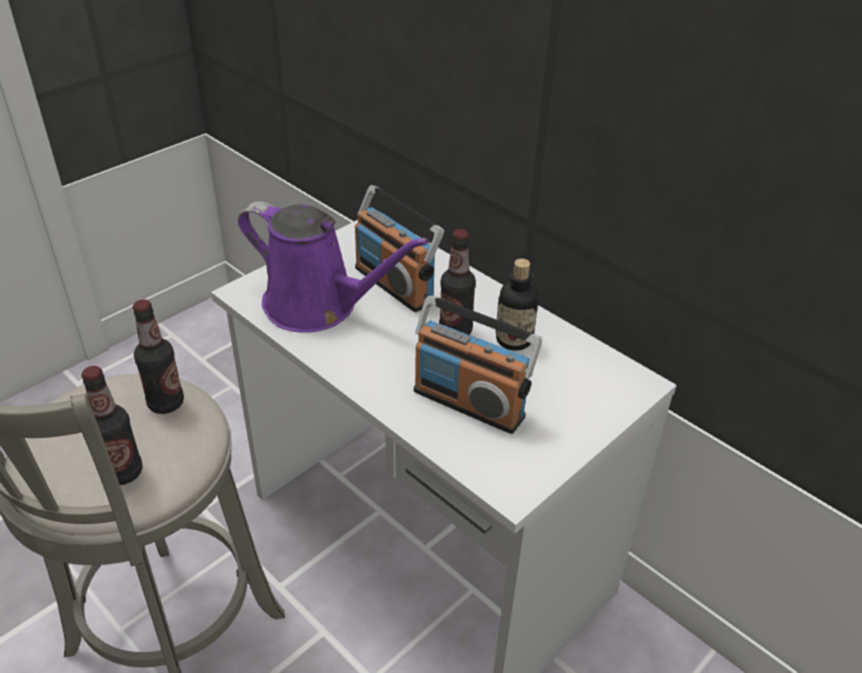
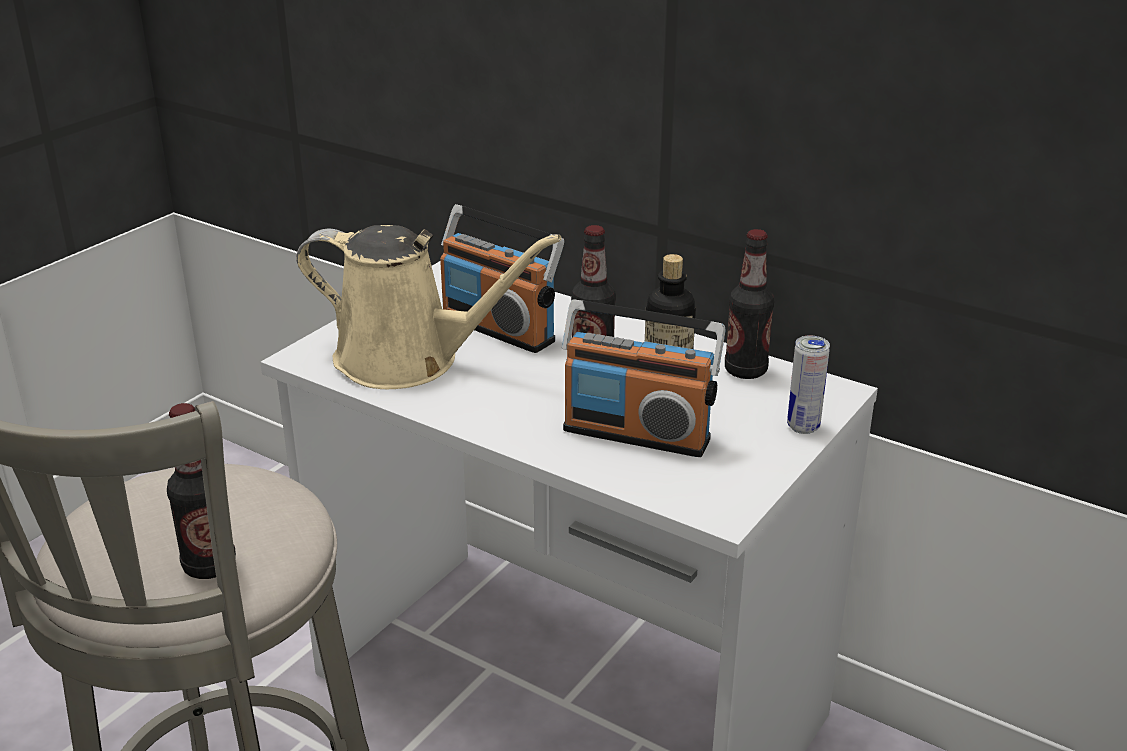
camera: 10 degrees left, 10 degrees down
bottle [133,299,184,414] -> bottle moved to [725,229,774,379]
purple watering can [238,201,429,332] -> beige watering can [297,225,562,389]
none -> can [787,335,830,434]

